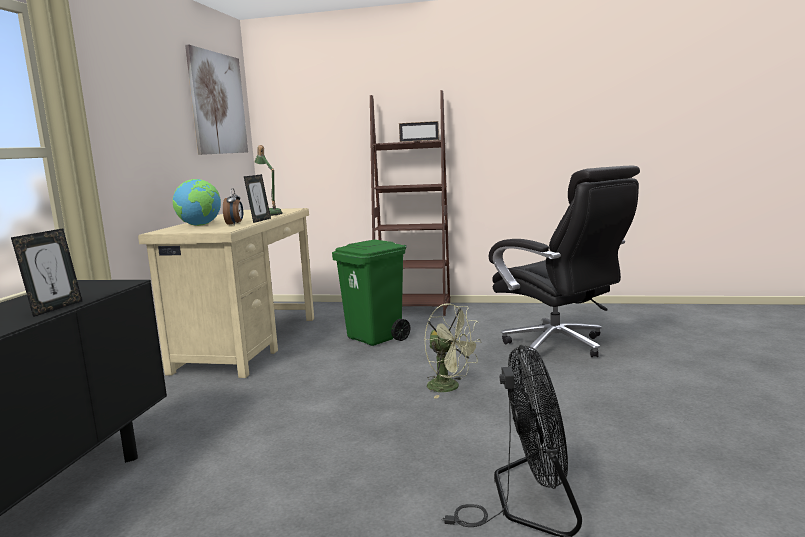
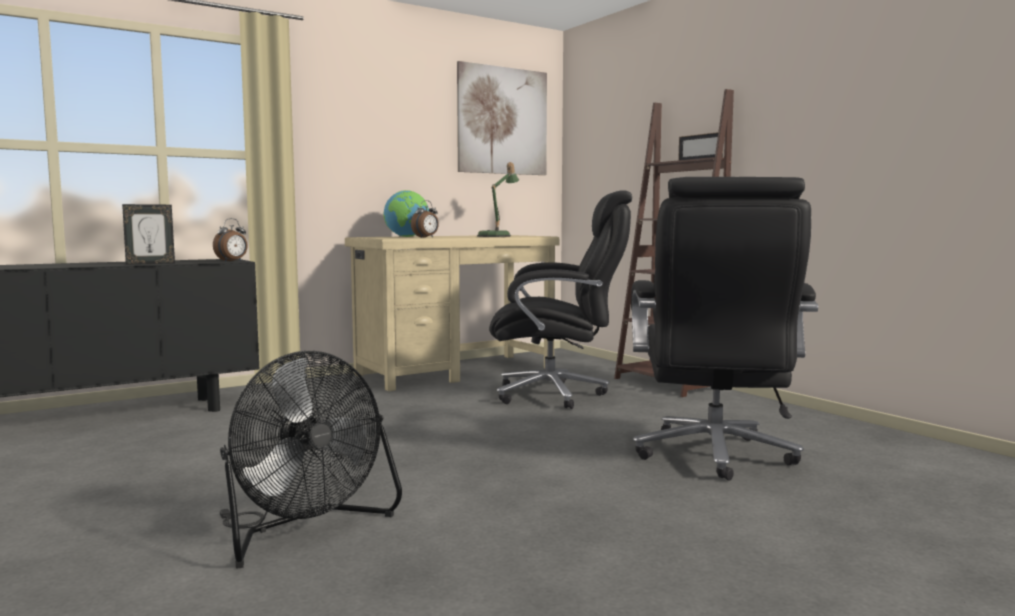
camera: 45 degrees right, 5 degrees down
picture frame [244,174,271,223] -> none
green trash can [332,240,410,346] -> black office chair [489,190,632,409]
green fan [424,303,481,399] -> none
none -> alarm clock [213,218,248,262]

